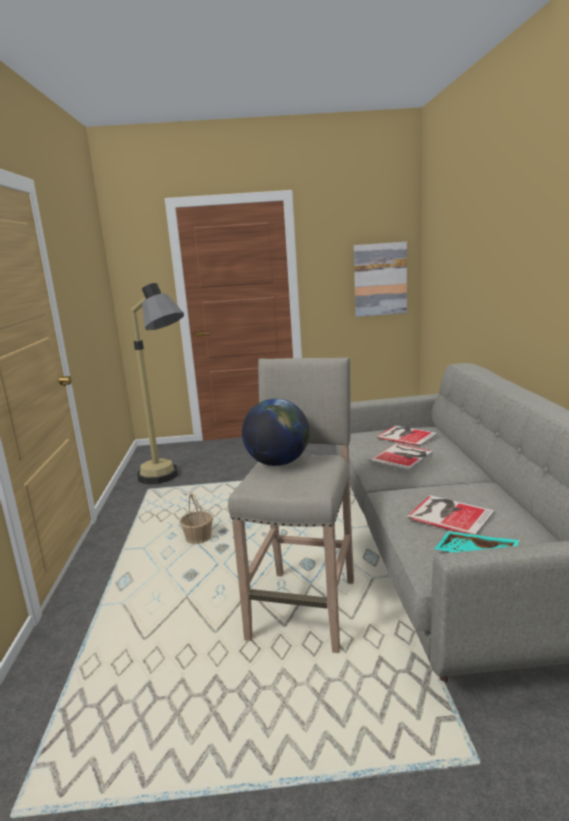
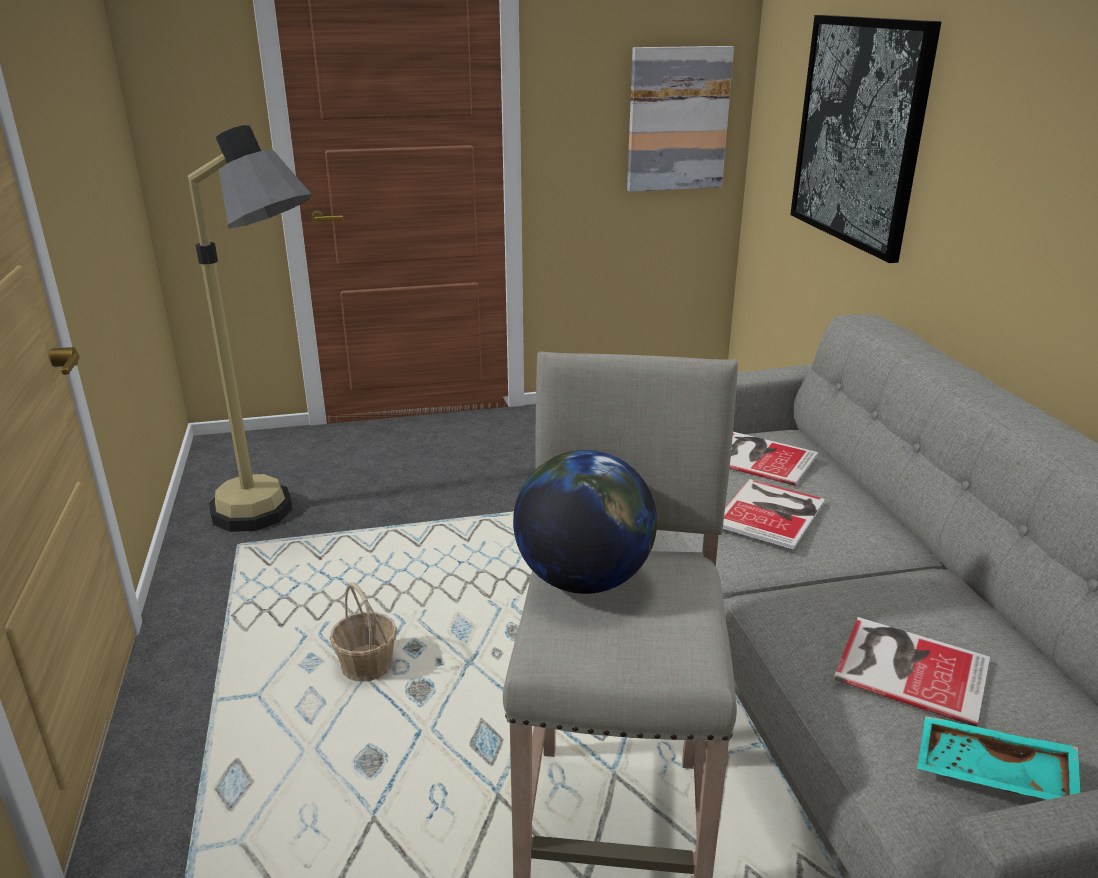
camera: 10 degrees left, 10 degrees up
none -> picture [790,15,941,263]

